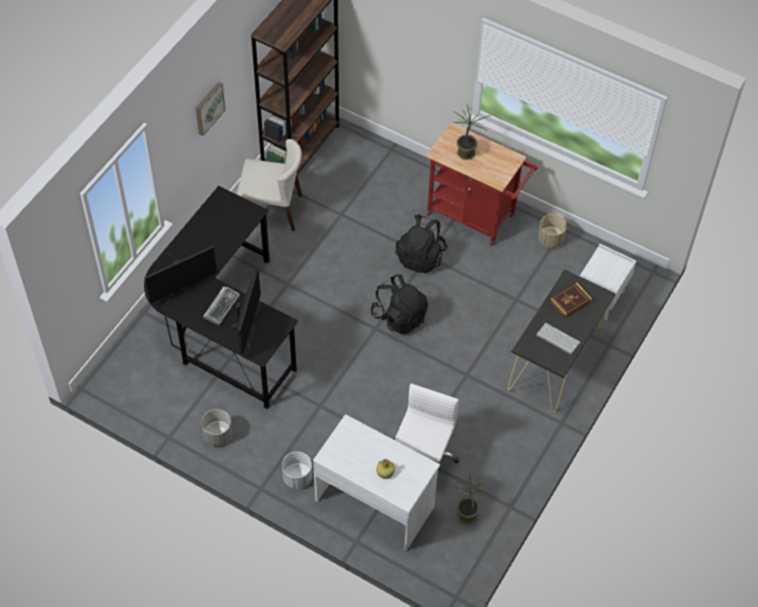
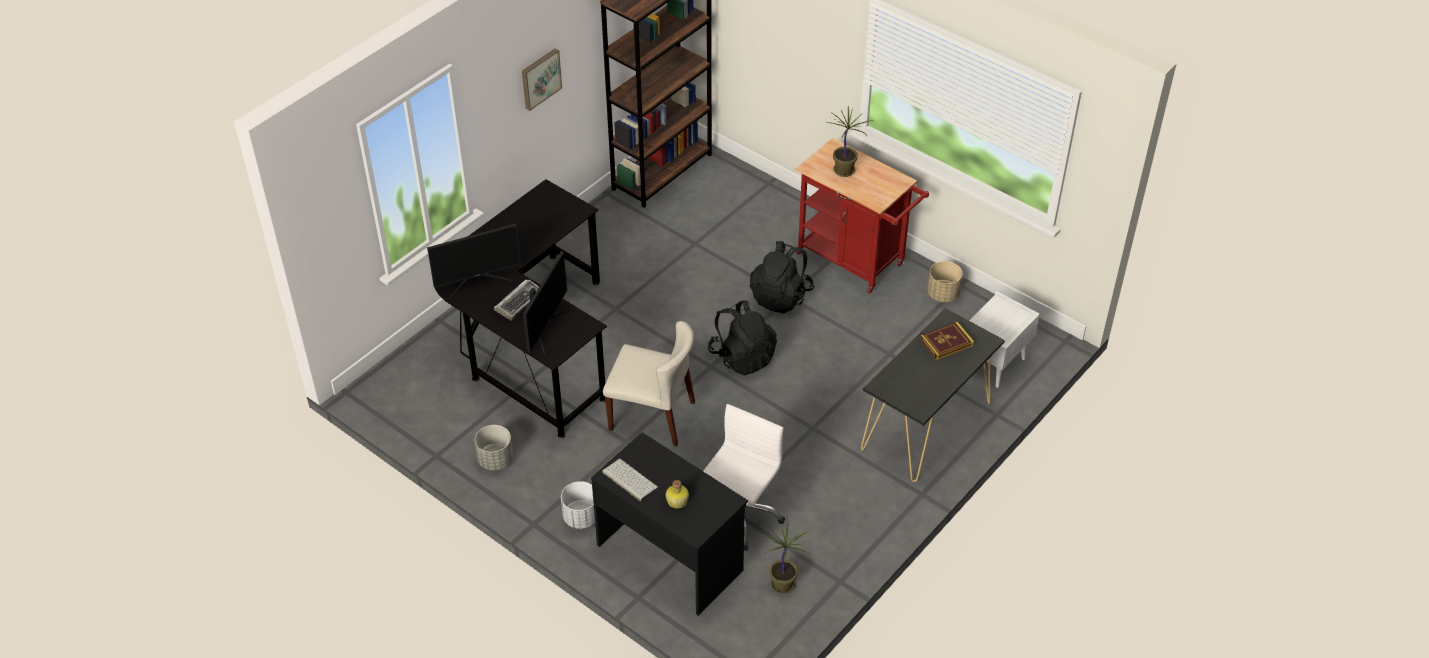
camera: 10 degrees right, 10 degrees down
beige chair [237,139,302,231] -> beige chair moved to [603,321,695,446]
white desk [313,414,440,551] -> black desk [591,432,748,616]
keyboard [536,323,580,355] -> keyboard moved to [602,459,658,501]

